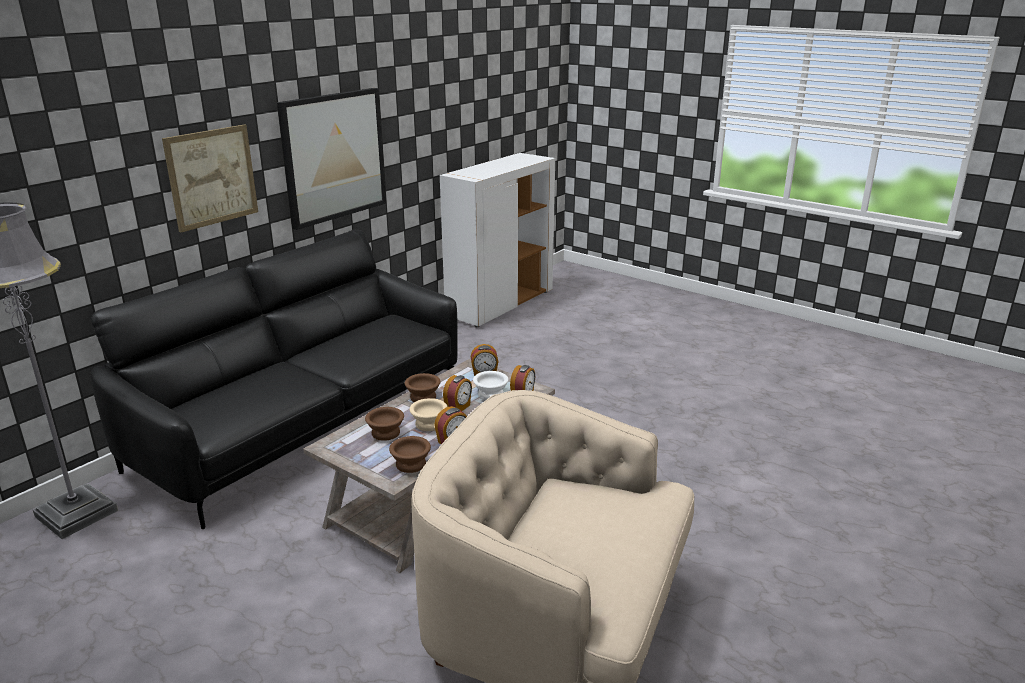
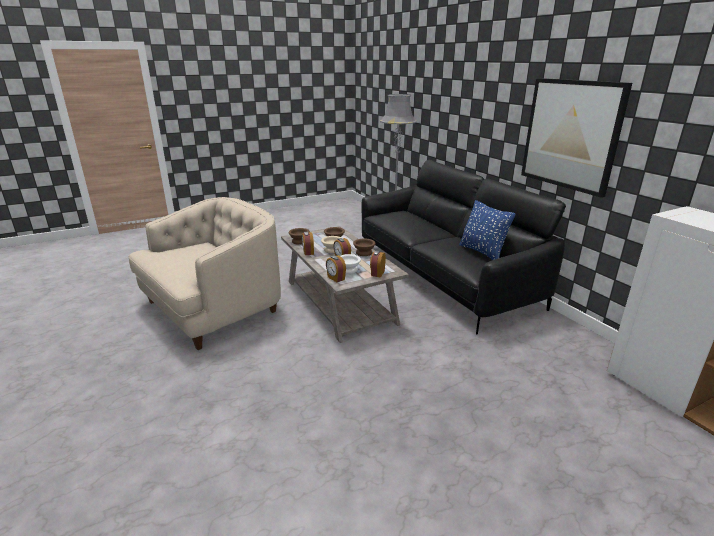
camera: 115 degrees right, 0 degrees up
picture [162,124,258,232] -> none
none -> blue pillow [459,200,516,260]

